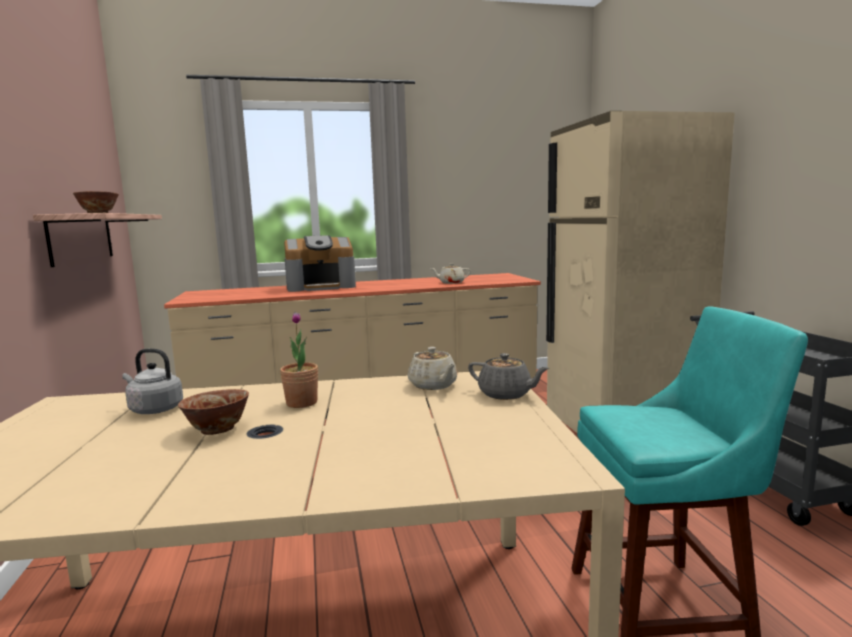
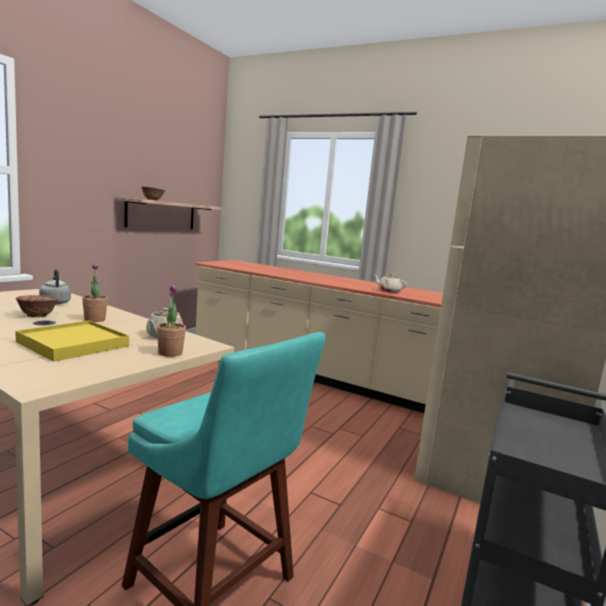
camera: 40 degrees right, 0 degrees up
coffee machine [284,235,356,292] -> none
grey teapot [468,353,549,400] -> potted plant [157,284,186,357]
none -> yellow tray [15,320,129,362]

